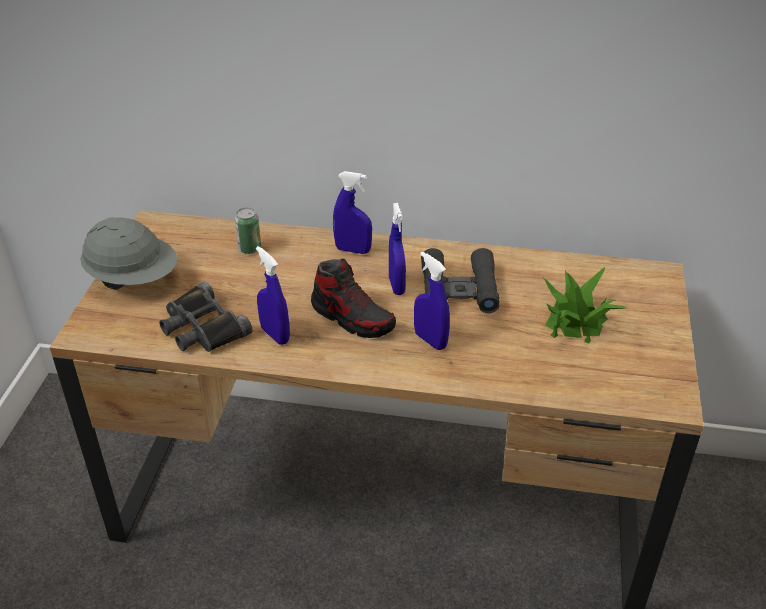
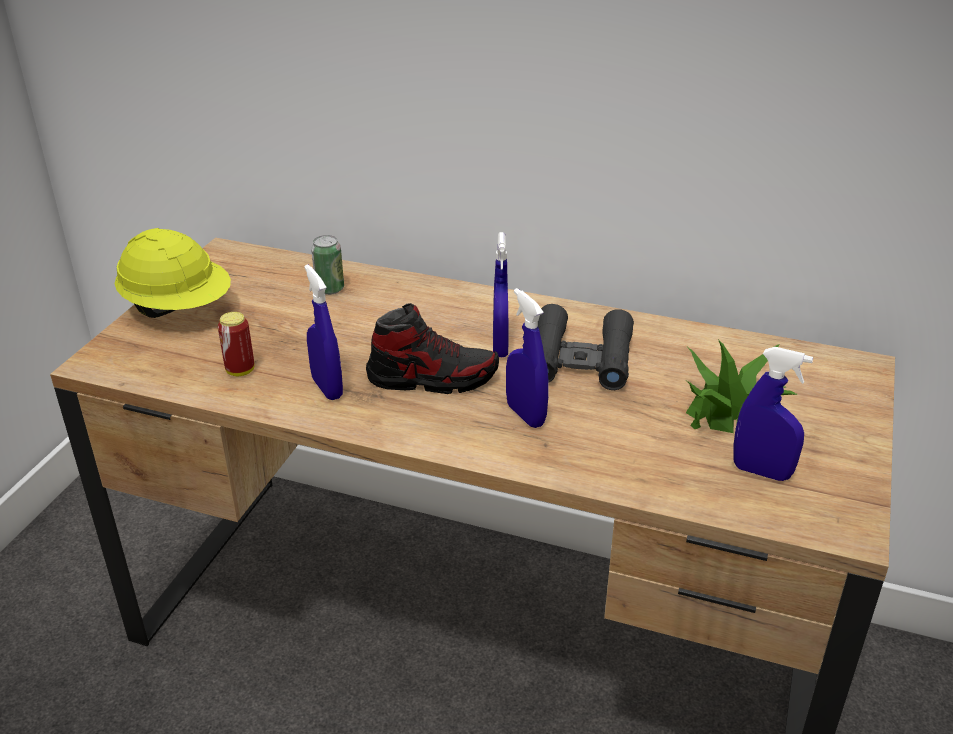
camera: 10 degrees right, 5 degrees down
grey hard hat [80,217,177,290] -> yellow hard hat [114,228,231,318]
black binoculars [159,282,253,352] -> can [218,312,254,376]
shoe [311,259,396,338] -> shoe turned 45 degrees counterclockwise [366,303,499,394]
blue spray bottle [333,171,372,254] -> blue spray bottle moved to [733,347,813,481]

